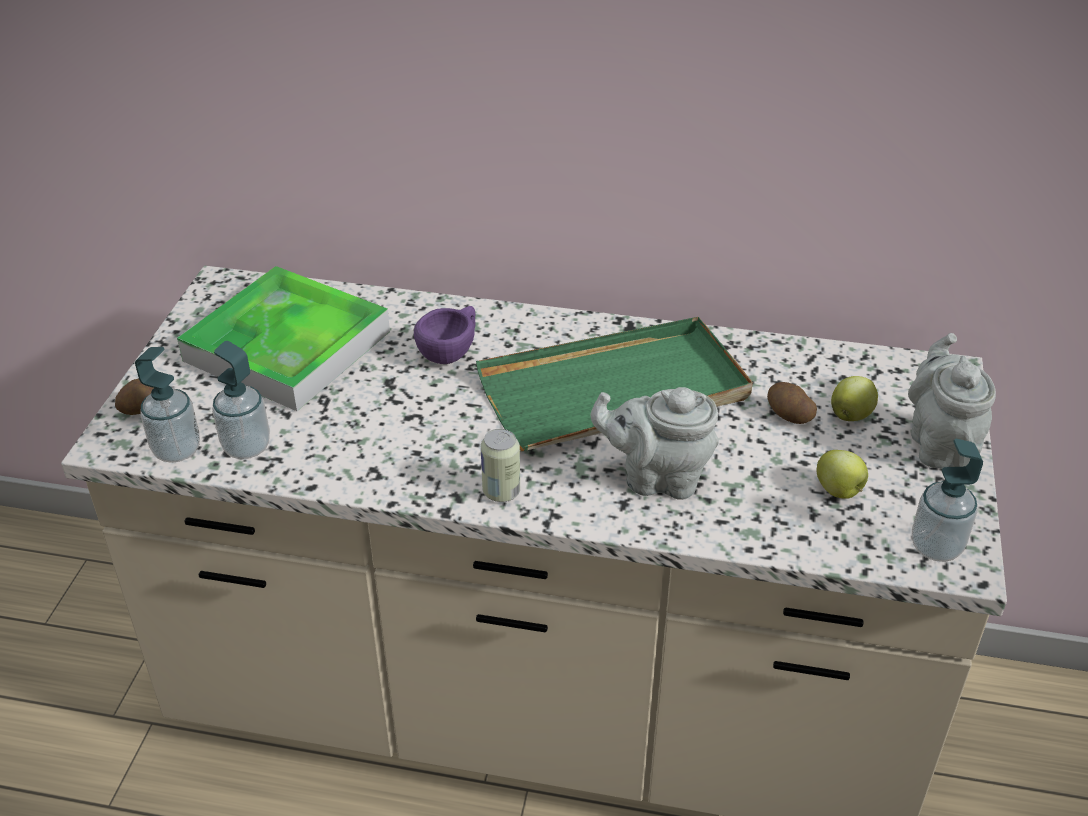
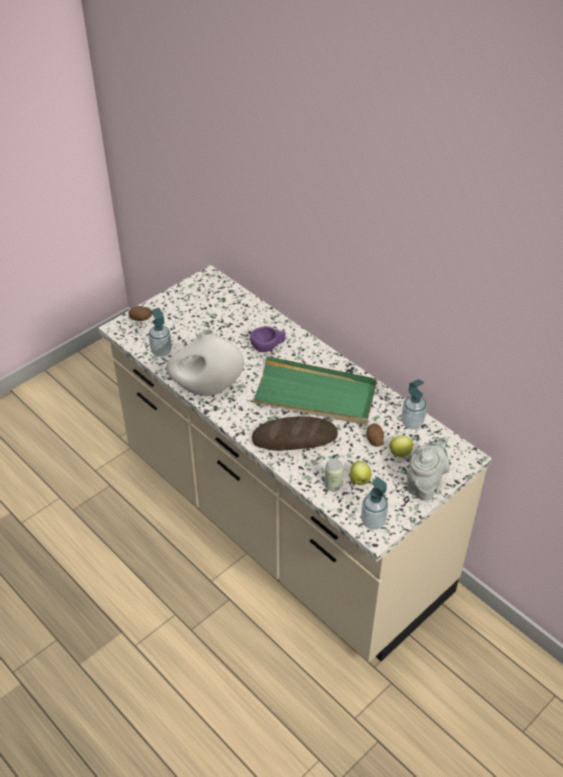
camera: 35 degrees right, 5 degrees up
soap dispenser [135,347,200,463] -> soap dispenser moved to [401,379,427,429]
tray [177,266,390,411] -> none
can [481,429,520,502] -> can moved to [325,459,343,492]
grey teapot [591,387,719,500] -> bread [252,416,338,451]
none -> white vase [166,329,244,396]

